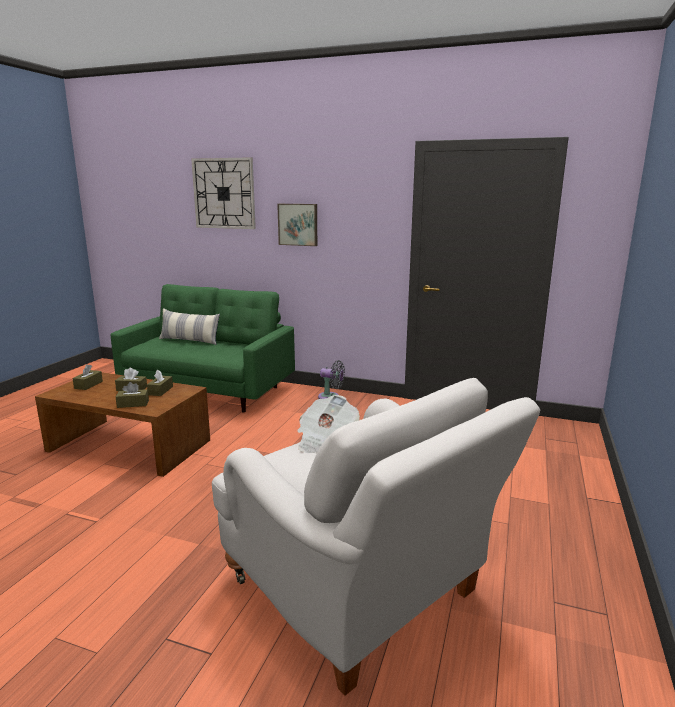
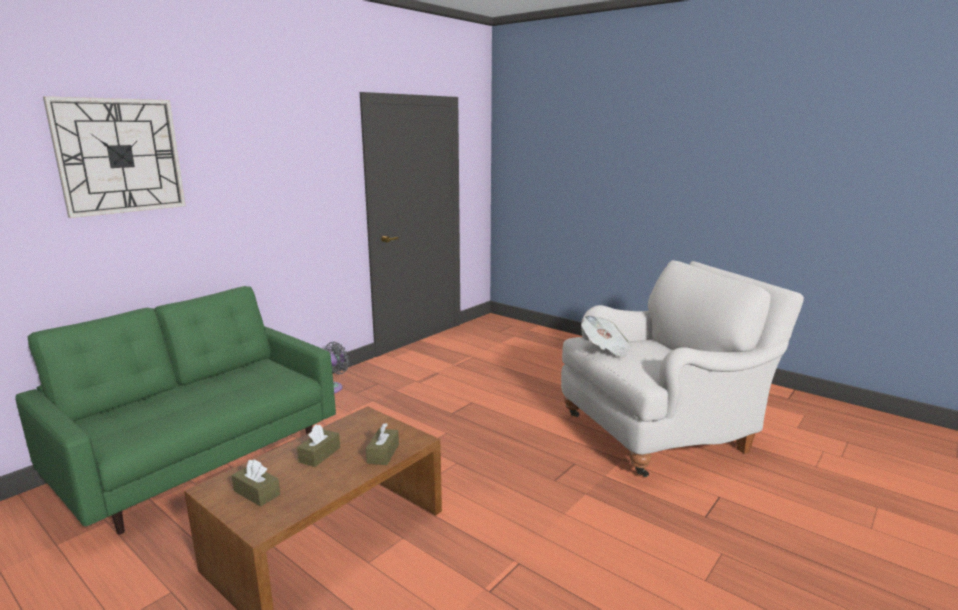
camera: 70 degrees left, 0 degrees up
brown tissue box [147,370,173,396] -> none
pillow [159,308,220,345] -> none
picture [277,204,317,246] -> none

